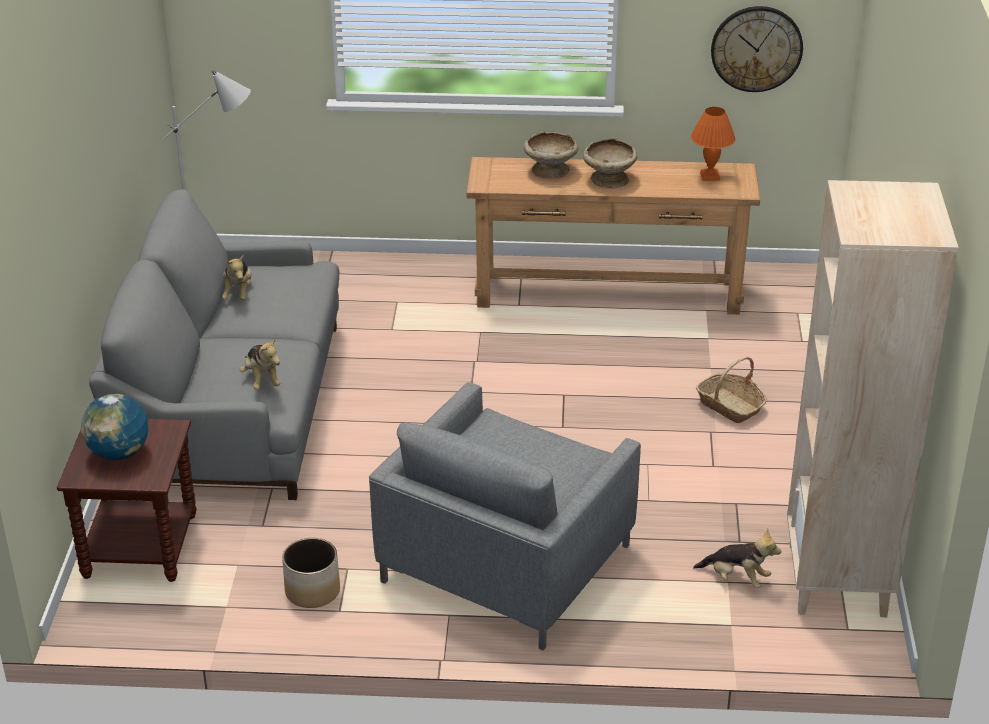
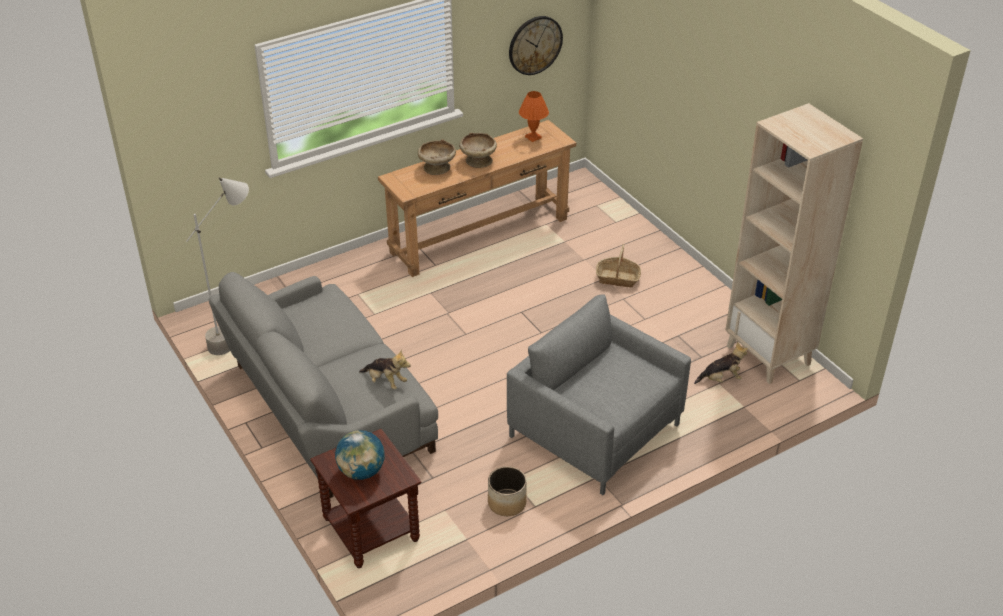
camera: 35 degrees left, 5 degrees up
plush toy [222,255,252,300] -> none
grey armchair [369,382,641,651] -> grey armchair turned 135 degrees clockwise [507,294,691,495]

